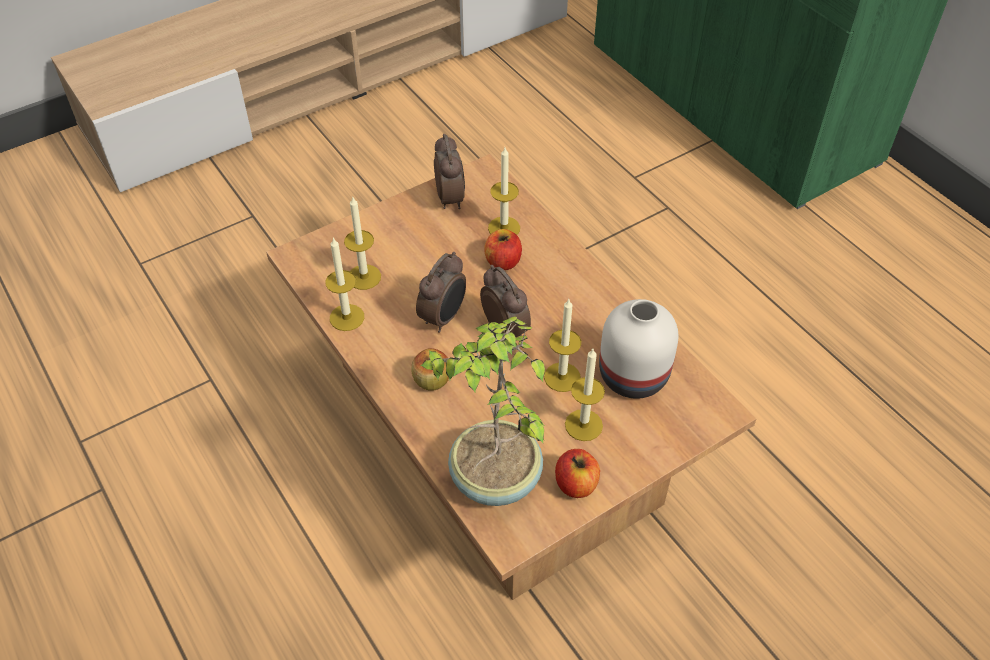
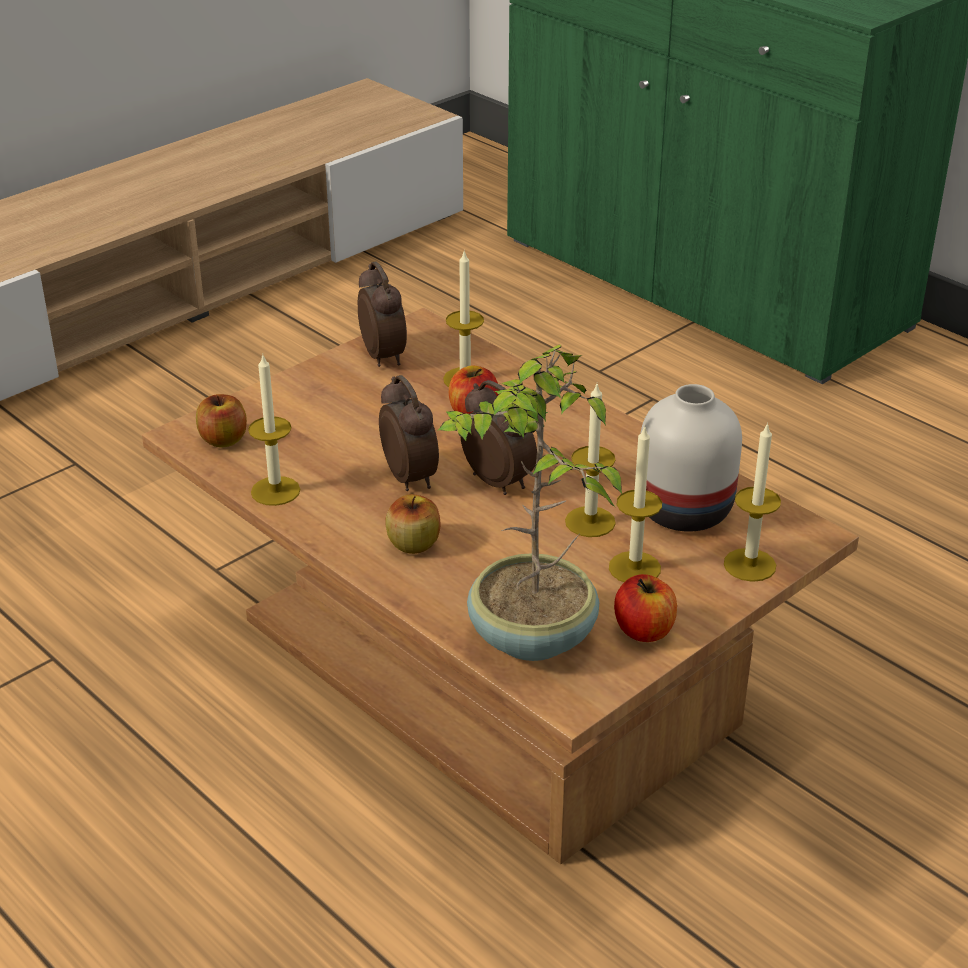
camera: 10 degrees left, 15 degrees down
candle [344,196,381,290] -> candle moved to [724,422,781,582]
alarm clock [416,252,466,333] -> alarm clock turned 45 degrees counterclockwise [379,375,439,491]
none -> apple [196,394,247,447]

